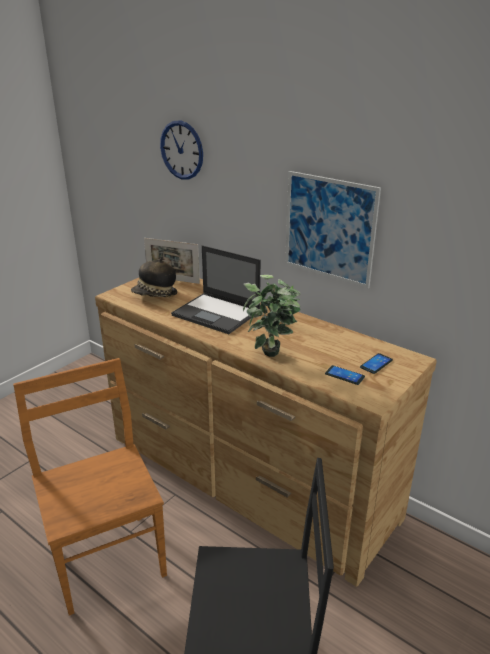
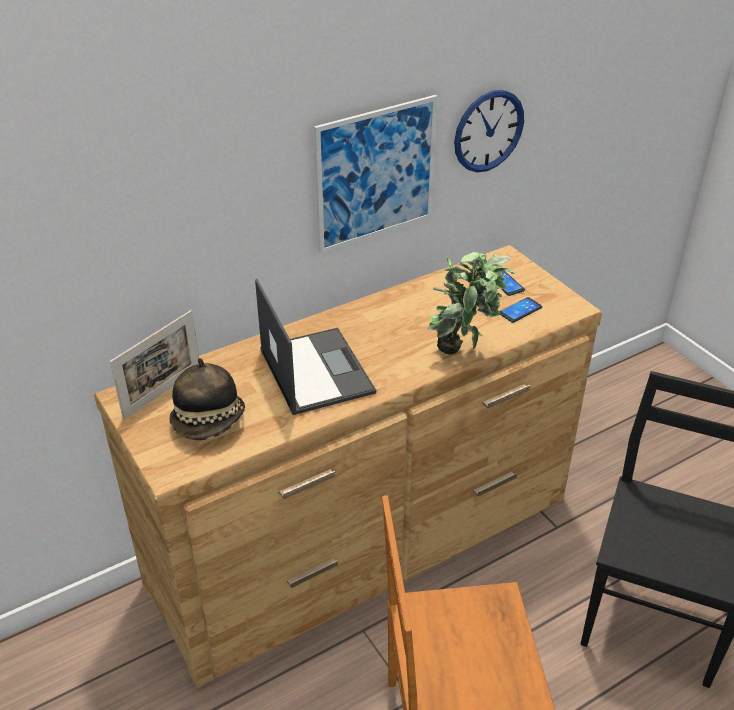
camera: 70 degrees left, 10 degrees up
wall clock [160,120,203,180] -> wall clock moved to [454,90,524,173]
laptop [171,245,261,334] -> laptop turned 75 degrees counterclockwise [255,279,376,415]

